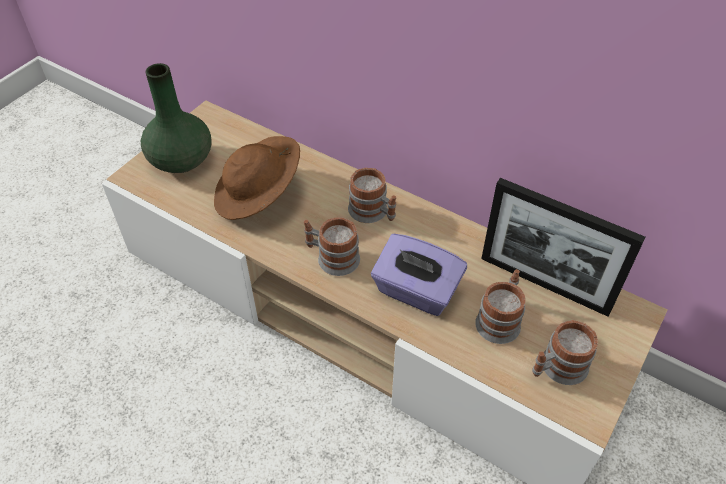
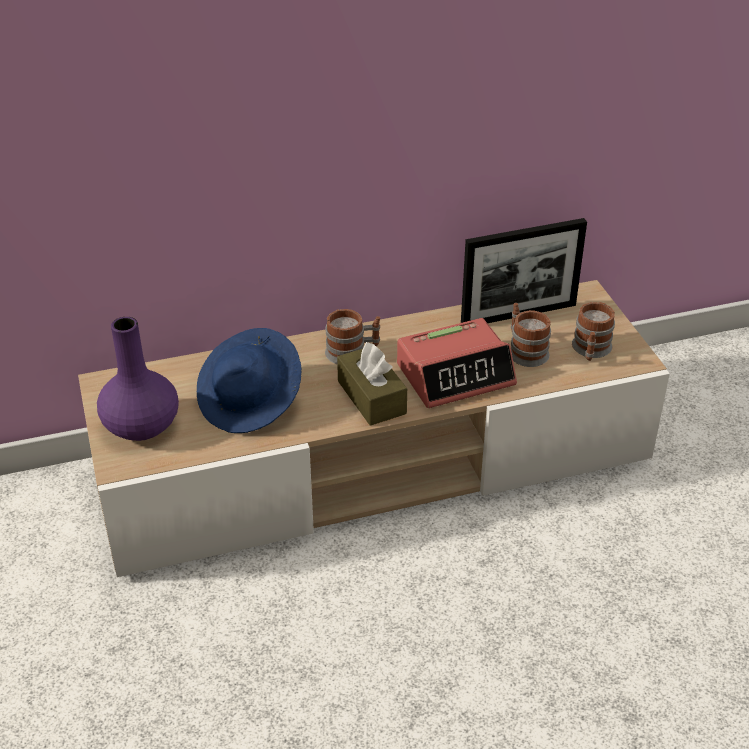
camera: 50 degrees left, 10 degrees down
green vase [141,63,212,173] -> purple vase [97,317,179,441]
brown hat [214,136,300,220] -> blue hat [197,328,301,433]
mug [304,217,360,276] -> brown tissue box [337,342,407,426]
purple tissue box [371,234,467,316] -> alarm clock [397,318,517,408]

